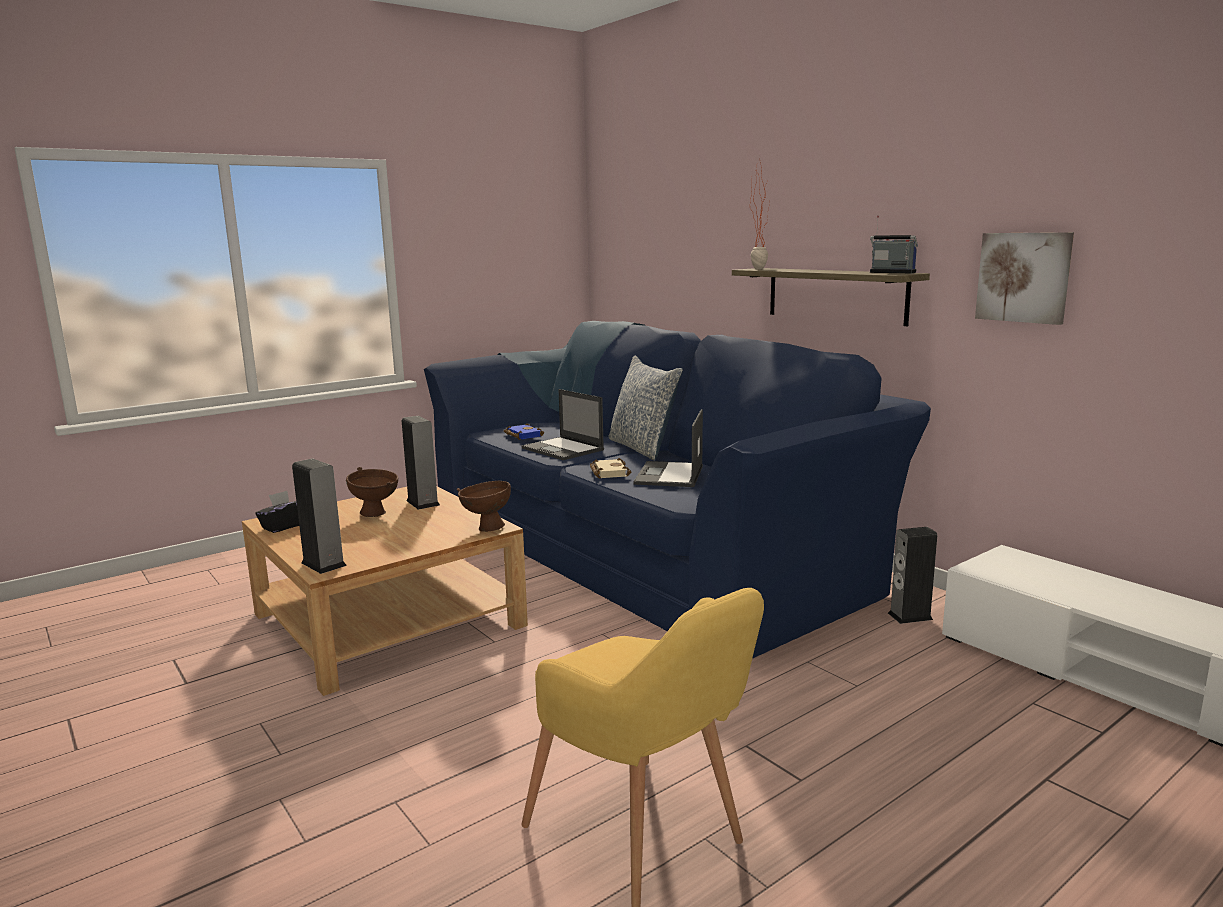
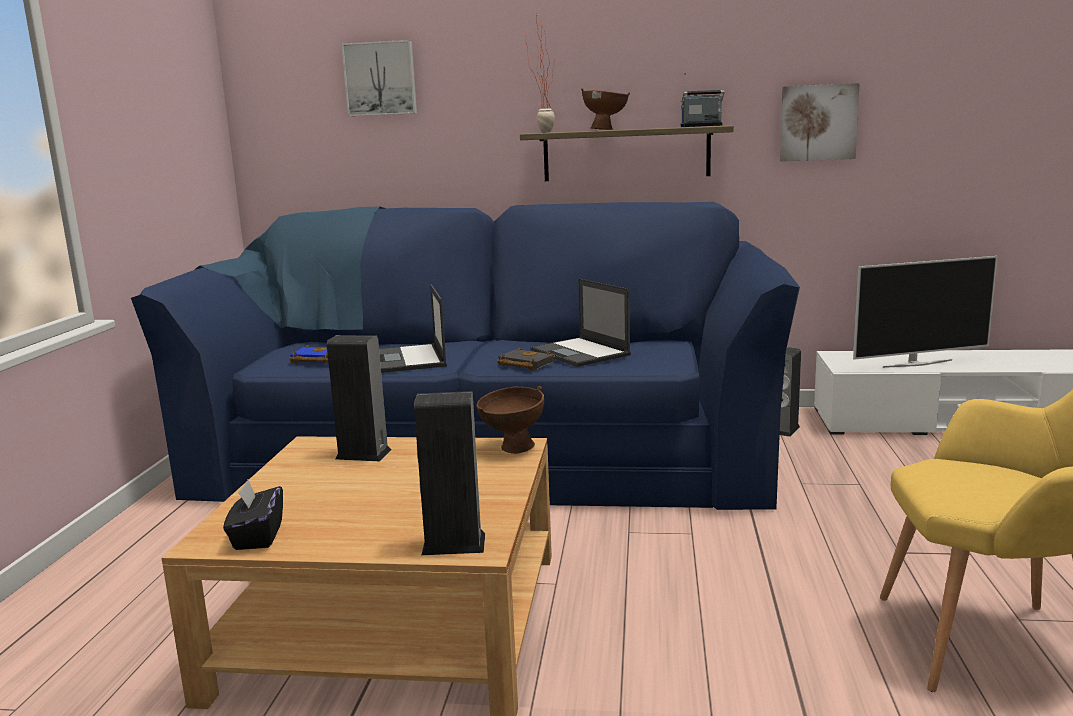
camera: 45 degrees left, 0 degrees up
brown bowl [346,467,398,517] -> brown bowl moved to [581,88,630,130]
laptop [522,389,604,460] -> laptop turned 75 degrees clockwise [379,284,447,373]
beige book [590,458,631,479] -> black book [497,347,555,371]
pillow [608,355,683,460] -> none
none -> picture [341,40,417,116]
none -> television [853,256,998,368]

